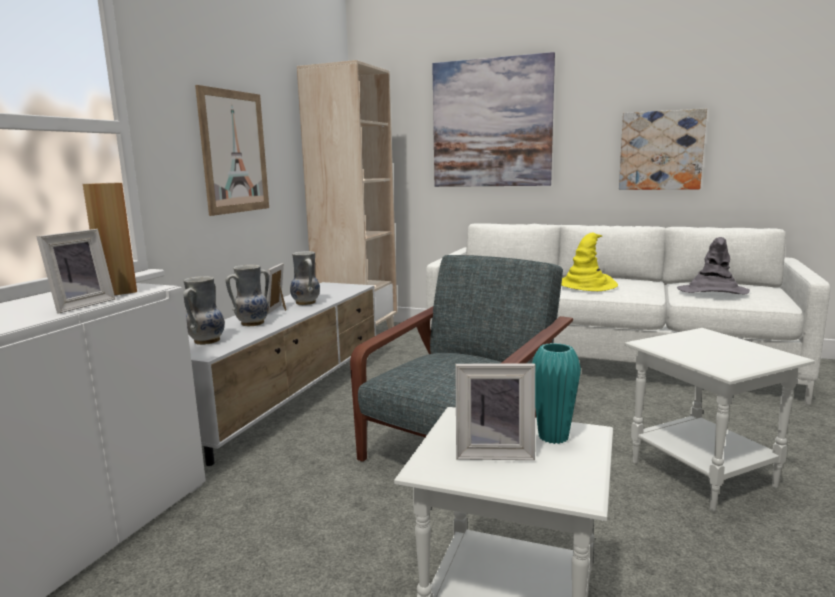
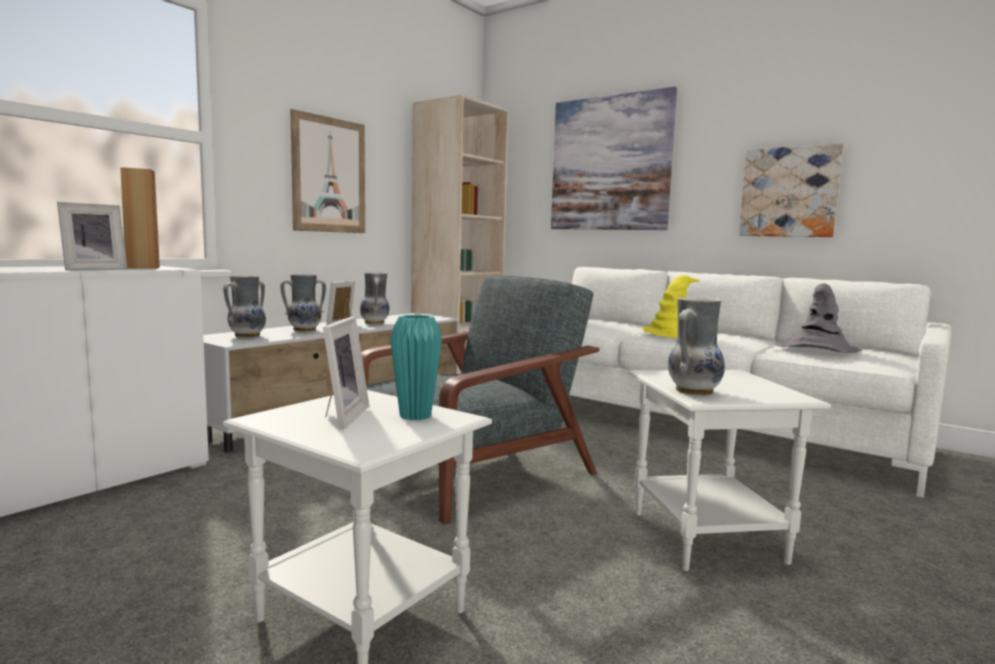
camera: 15 degrees right, 5 degrees down
picture frame [455,364,535,460] -> picture frame turned 105 degrees counterclockwise [323,317,369,430]
none -> vase [668,297,725,396]

